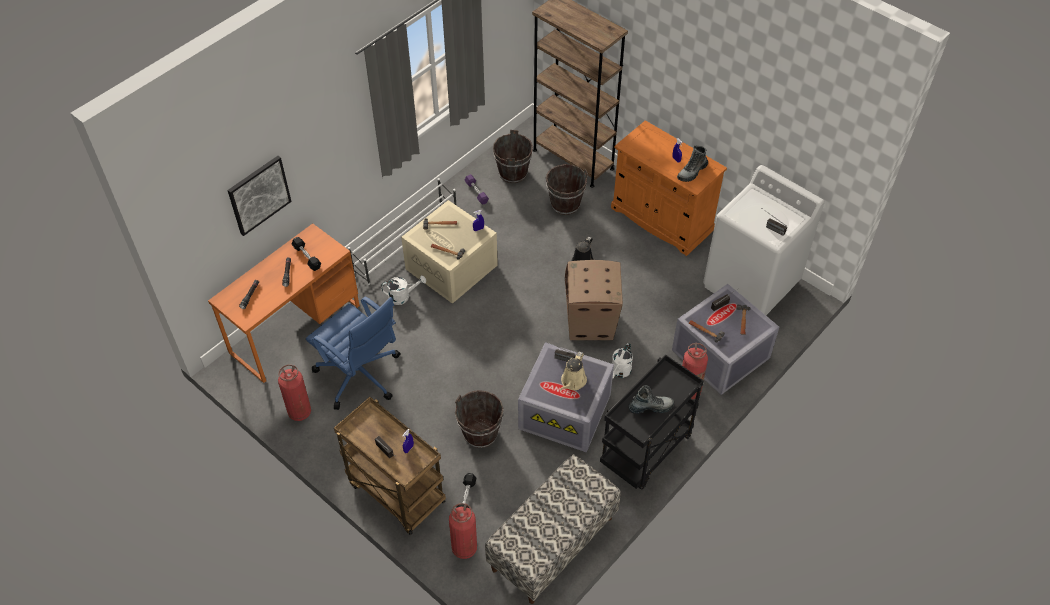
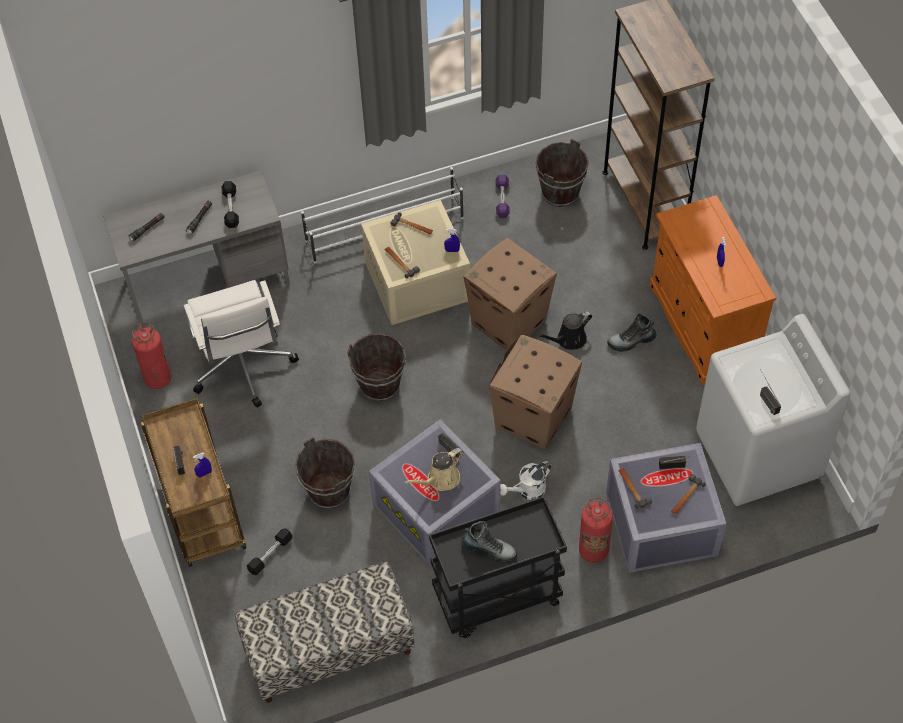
camera: 30 degrees right, 5 degrees up
orange desk [208,223,360,383] -> grey desk [103,170,290,328]
picture [227,156,292,236] -> none
blue office chair [306,296,400,410] -> white office chair [184,280,299,408]
white watering can [381,275,426,305] -> none
fire extinguisher [449,503,477,559] -> none
brown bucket [545,164,588,215] -> brown bucket moved to [347,333,406,401]
boot [677,146,708,182] -> boot moved to [607,313,656,351]
none -> cardboard box [464,237,557,350]

